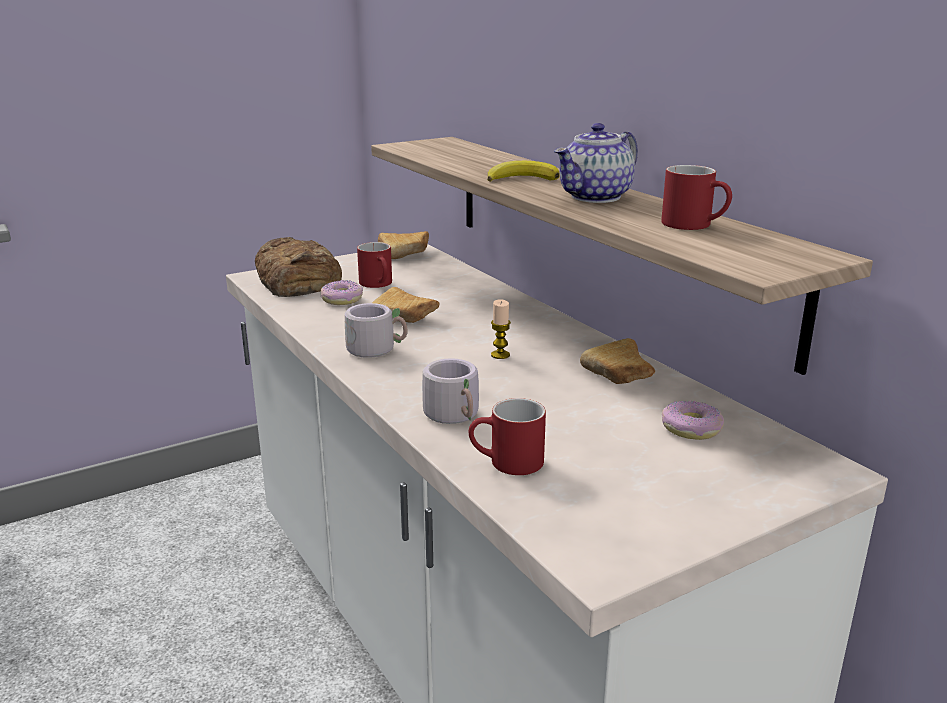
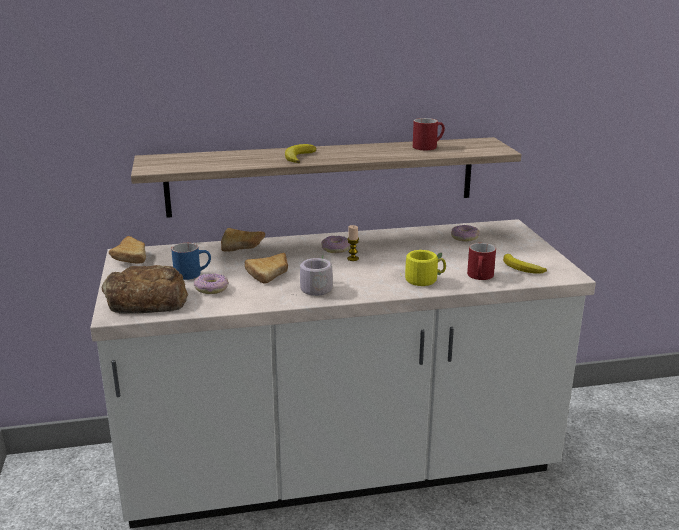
camera: 70 degrees left, 0 degrees up
red mug [357,242,392,288] -> blue mug [171,243,211,280]
grey mug [422,358,479,424] -> yellow mug [400,250,446,286]
teapot [554,123,638,203] -> none
bread [580,338,655,384] -> bread moved to [221,228,265,251]
none -> donut [321,236,350,253]
none -> banana [503,254,547,274]

